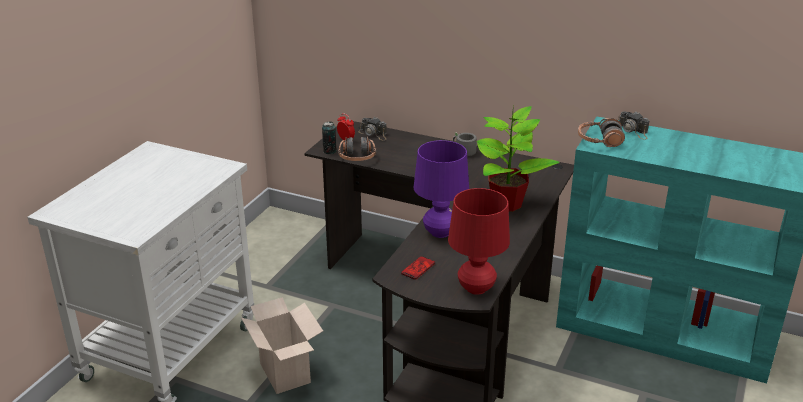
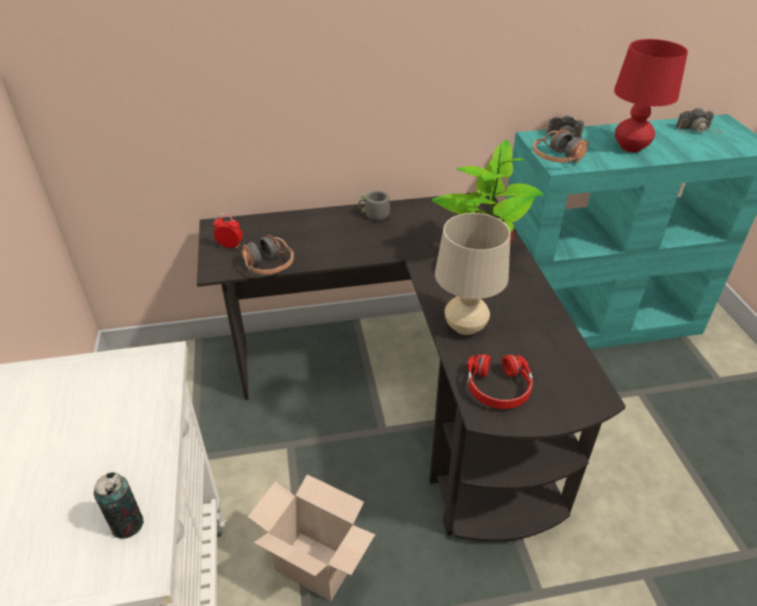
camera: 35 degrees left, 10 degrees up
can [322,122,336,154] -> can moved to [94,472,144,539]
camera [358,117,387,140] -> camera moved to [676,107,722,133]
phone [401,256,435,280] -> red headphones [467,354,533,409]
purple table lamp [414,140,469,238] -> beige table lamp [435,213,511,335]
red table lamp [448,188,510,295] -> red table lamp moved to [614,39,688,152]

